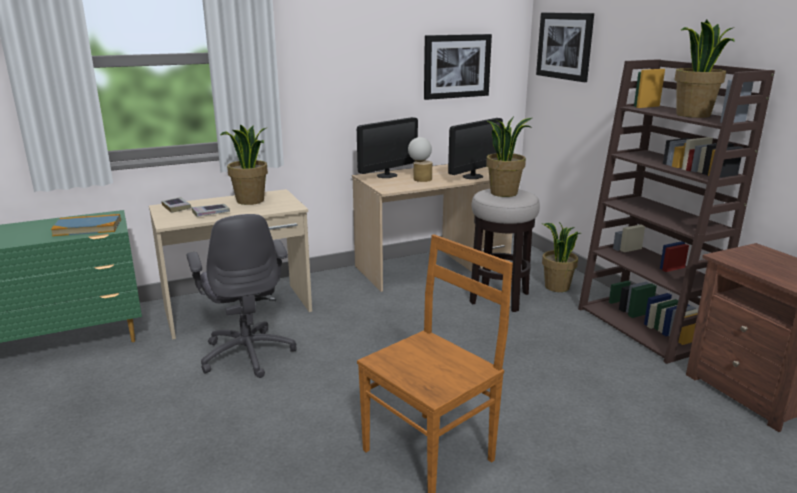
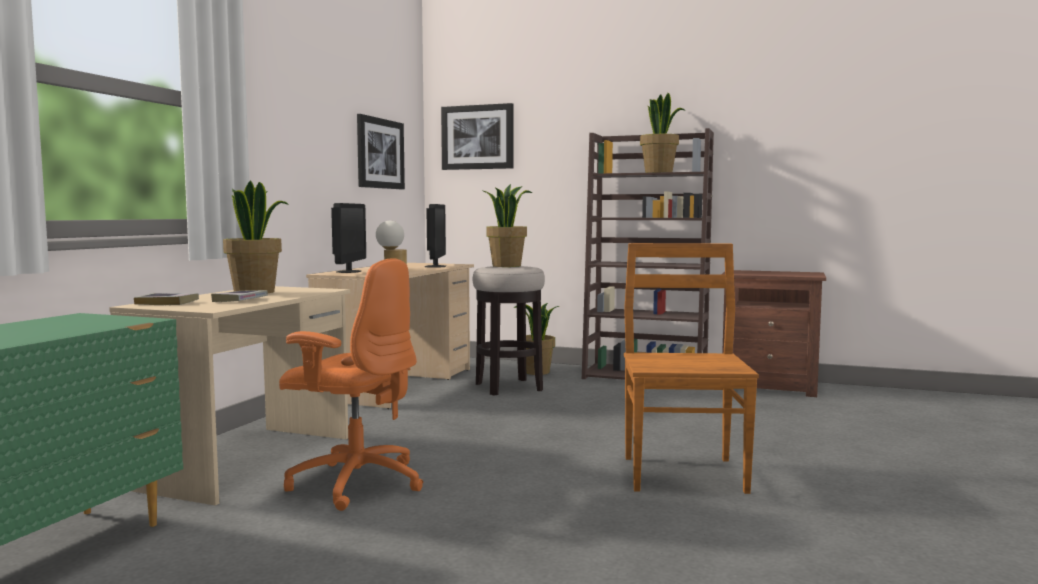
camera: 45 degrees left, 15 degrees down
book [51,214,121,236] -> none
grey office chair [186,214,296,378] -> orange office chair [279,258,423,511]

